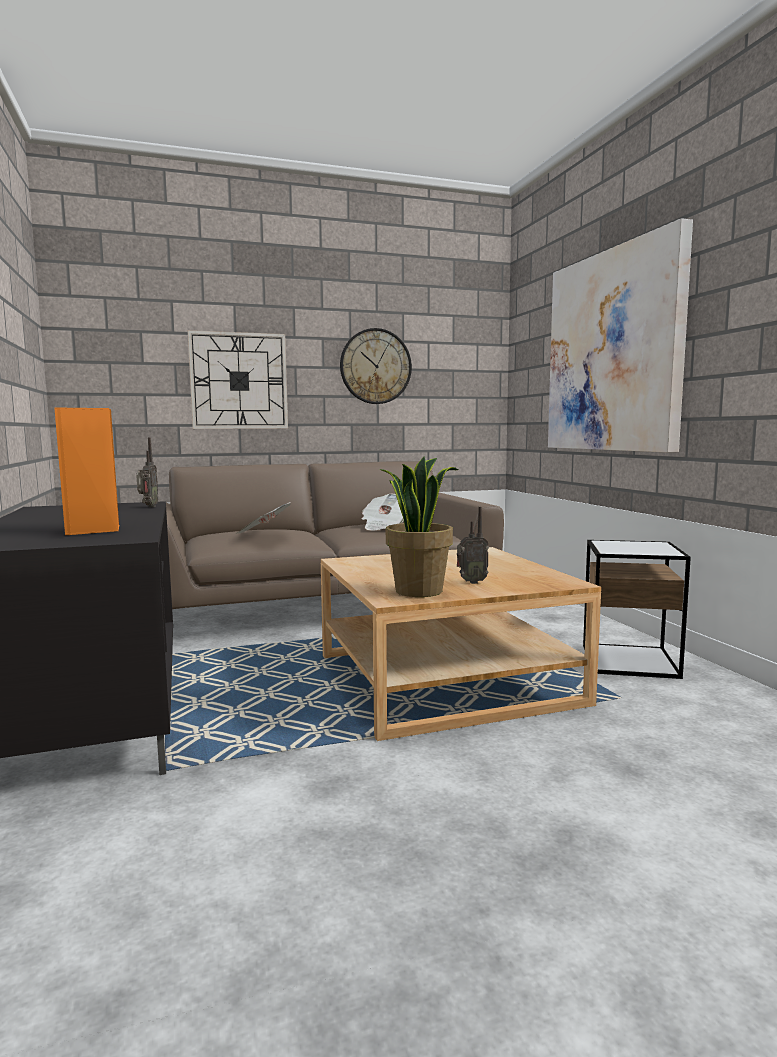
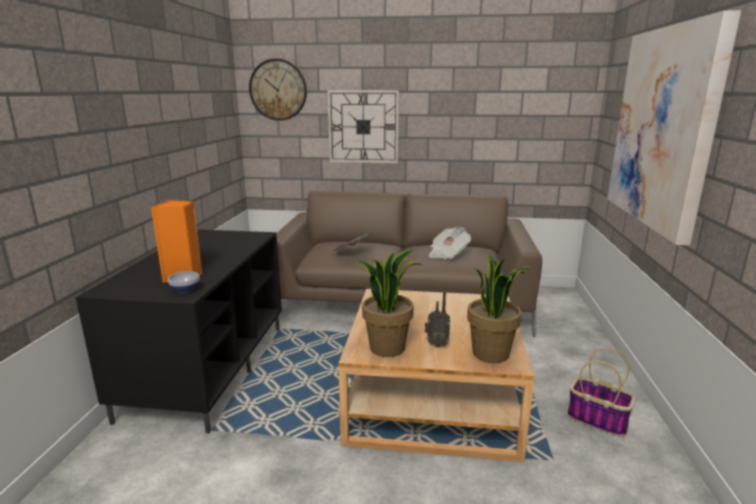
camera: 25 degrees right, 10 degrees up
radio [136,438,158,507] -> none
wall clock [340,328,412,404] -> wall clock moved to [249,59,307,121]
side table [583,540,691,679] -> basket [567,347,635,437]
none -> bowl [168,271,199,294]
none -> potted plant [467,255,531,363]

